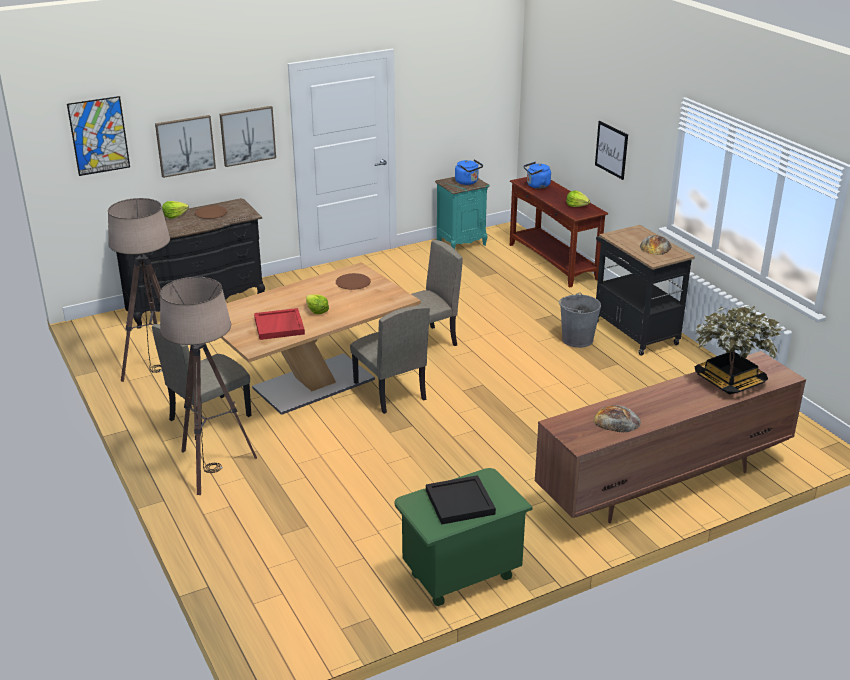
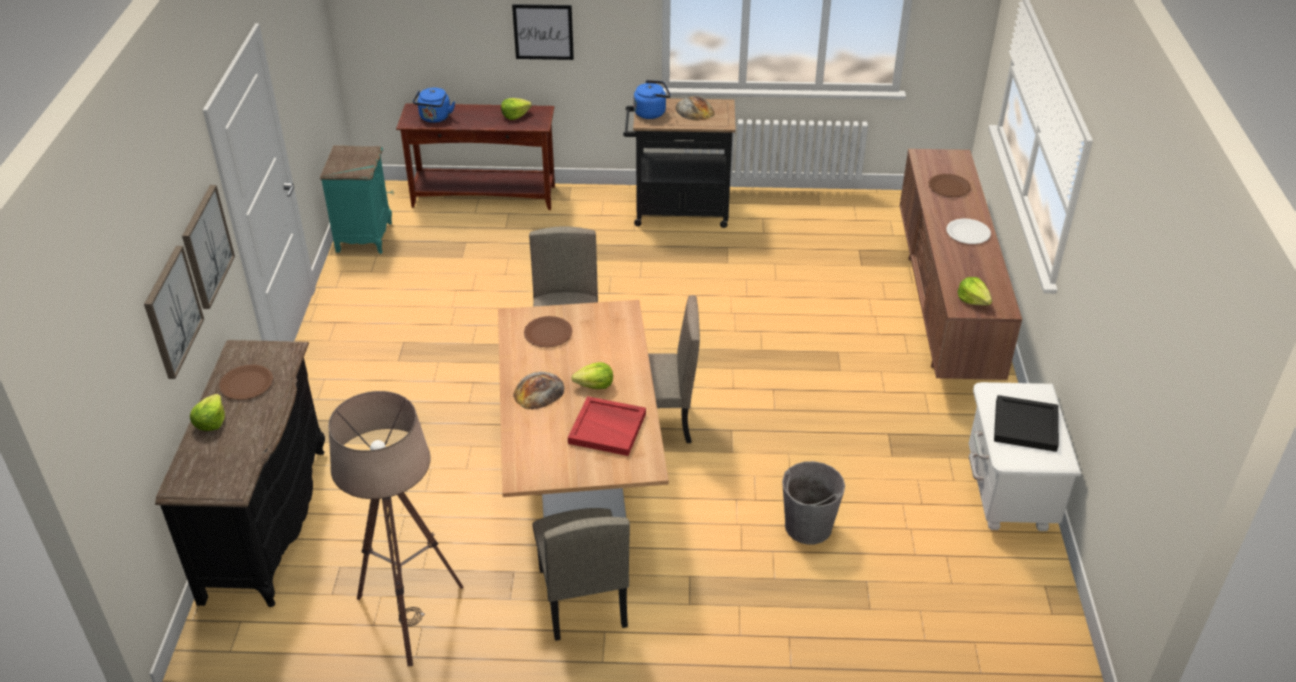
camera: 60 degrees left, 10 degrees up
picture [67,96,130,176] -> none
floor lamp [160,277,257,495] -> none
green nightstand [394,468,533,606] -> white nightstand [969,382,1081,531]
blue kettle [455,159,483,185] -> blue kettle moved to [634,80,671,119]
grey bucket [559,293,601,348] -> grey bucket moved to [782,461,845,545]
bread [593,405,641,433] -> bread moved to [513,372,565,410]
potted plant [695,306,783,395] -> brown plate [929,174,971,197]
none -> white plate [946,218,991,244]
none -> lettuce [958,277,992,305]

